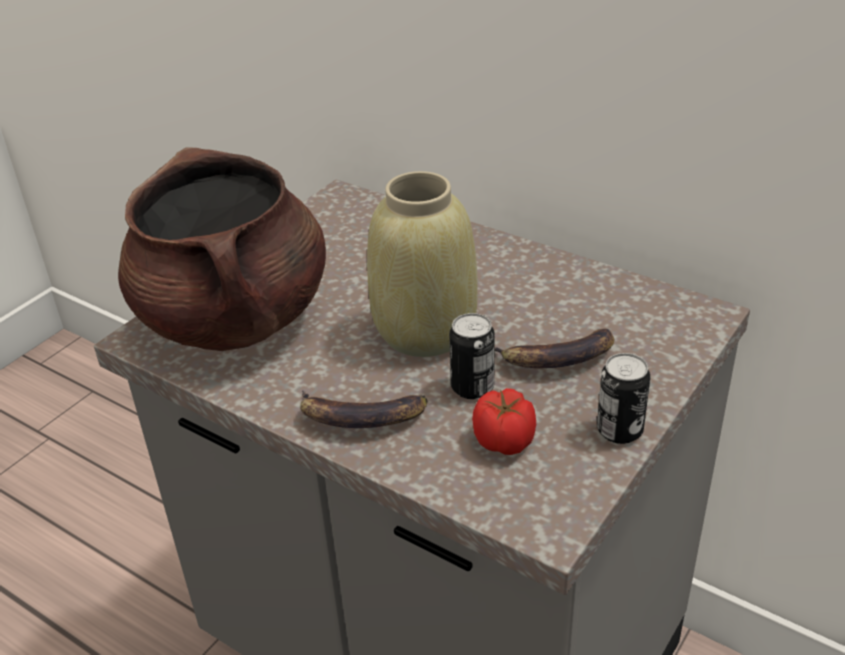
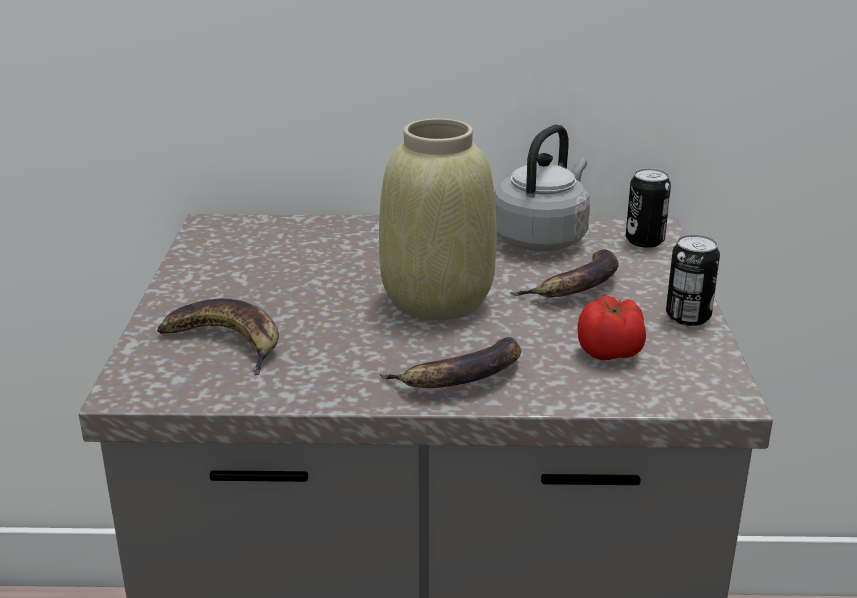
camera: 35 degrees left, 10 degrees down
brown cooking pot [118,147,326,351] -> banana [157,298,279,375]
can [449,313,495,399] -> can moved to [626,168,671,248]
none -> grey kettle [495,124,590,251]

